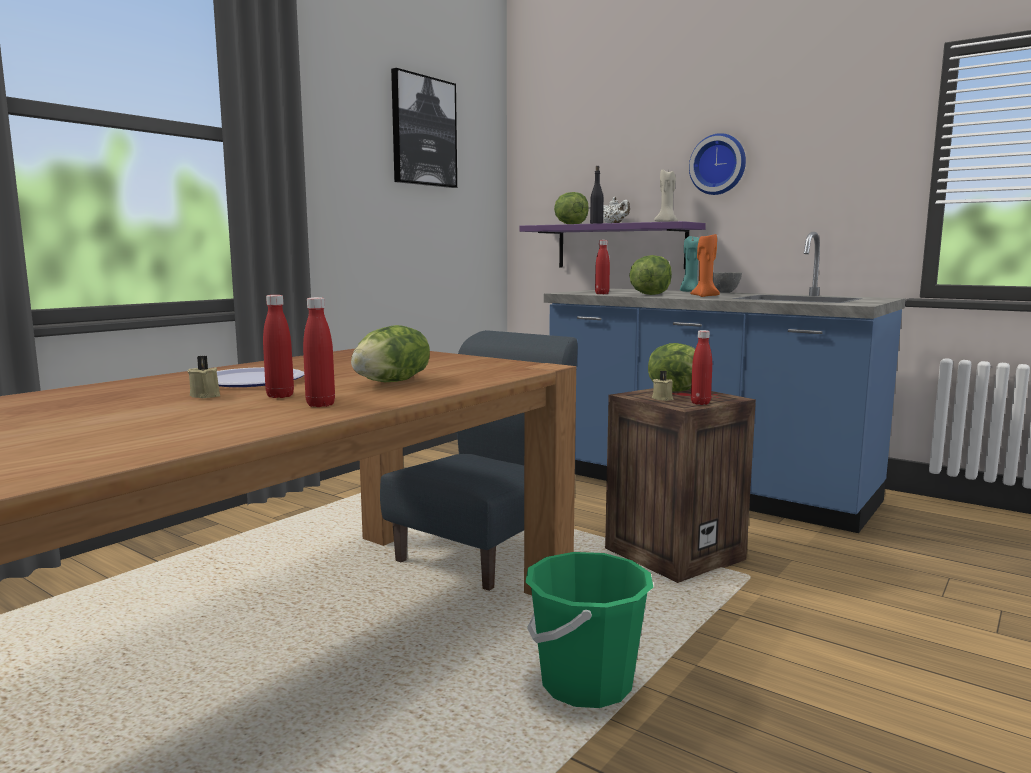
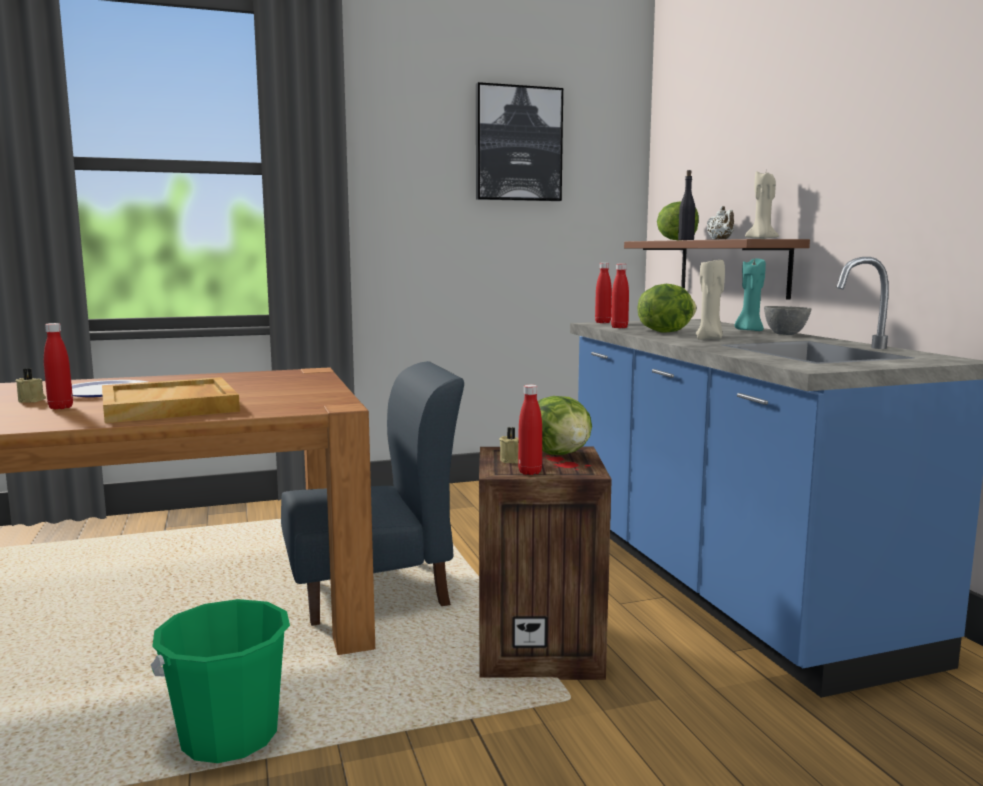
camera: 35 degrees right, 0 degrees up
red bottle [303,297,335,407] -> red bottle moved to [595,263,612,323]
lettuce [351,325,430,382] -> beige tray [102,377,240,423]
purple shelf [520,221,706,269] -> brown shelf [624,239,810,300]
wall clock [689,133,746,195] -> none
orange candle [690,234,720,297] -> beige candle [696,260,725,340]

